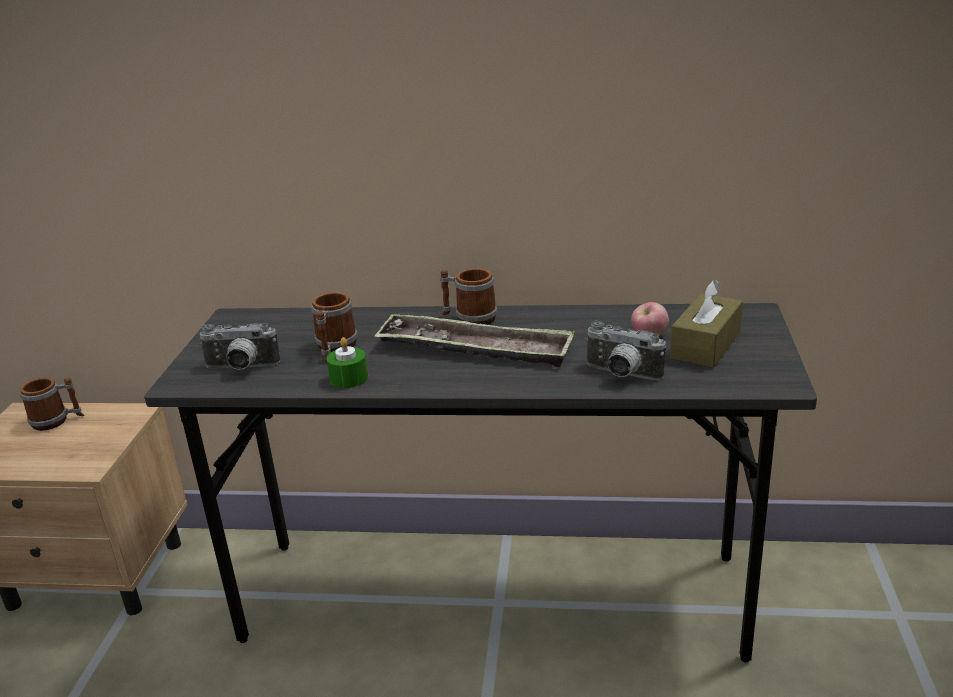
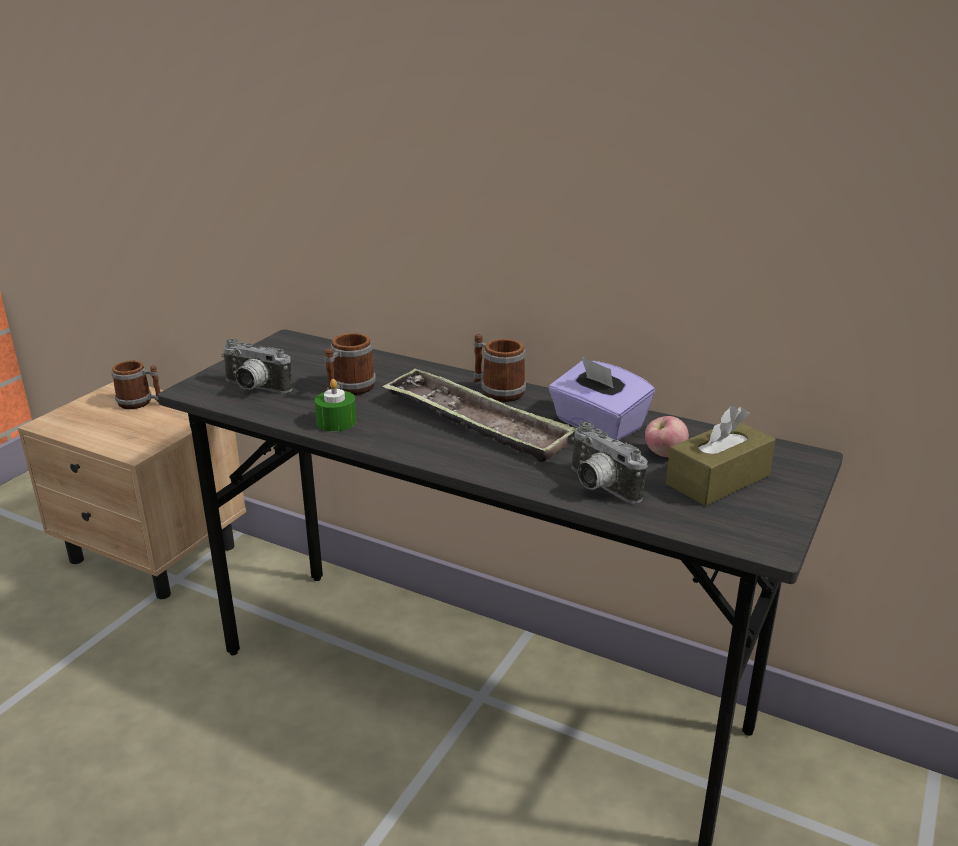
camera: 20 degrees right, 0 degrees up
none -> purple tissue box [549,356,655,440]

